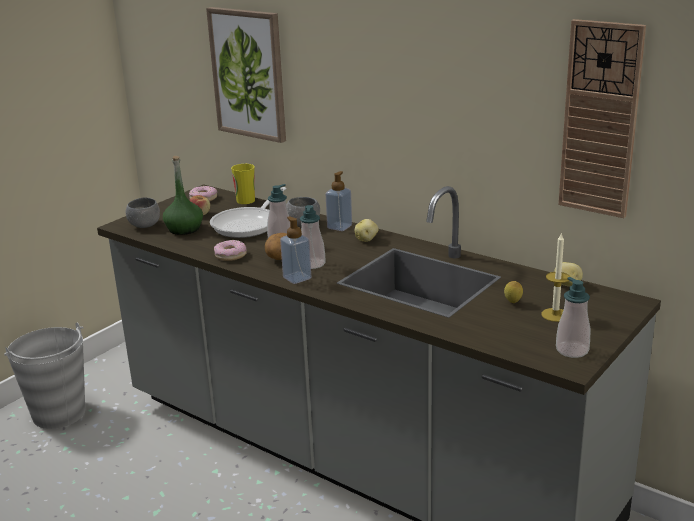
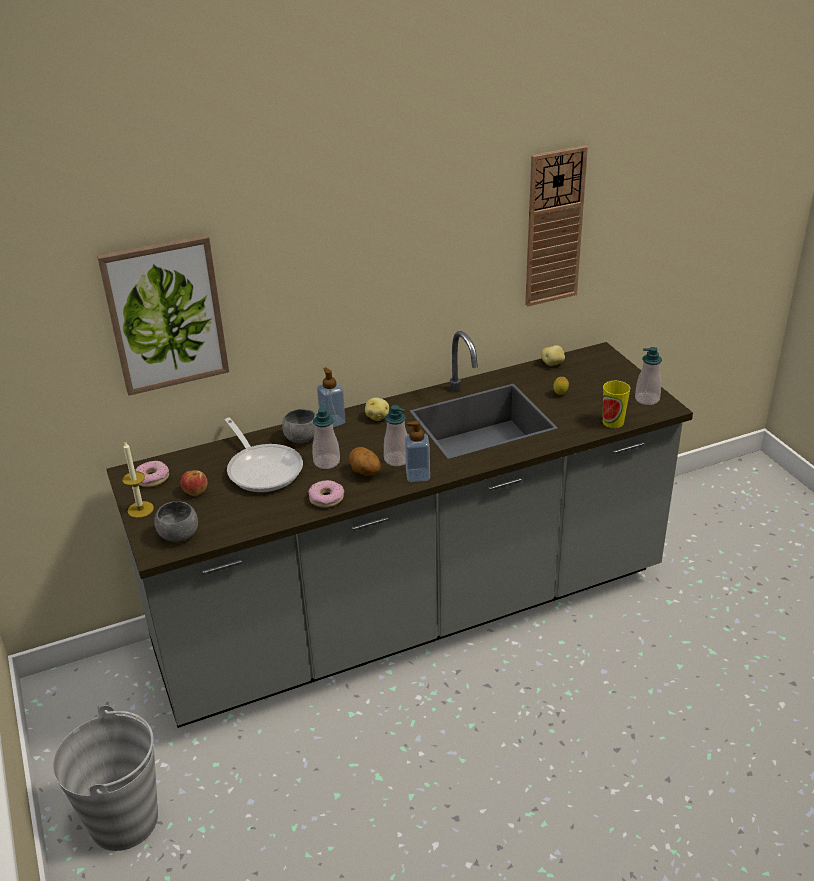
camera: 60 degrees left, 10 degrees up
green bottle [163,156,203,235] -> none
cup [231,164,255,204] -> cup moved to [603,381,630,428]
candle [542,232,570,322] -> candle moved to [122,442,154,518]

